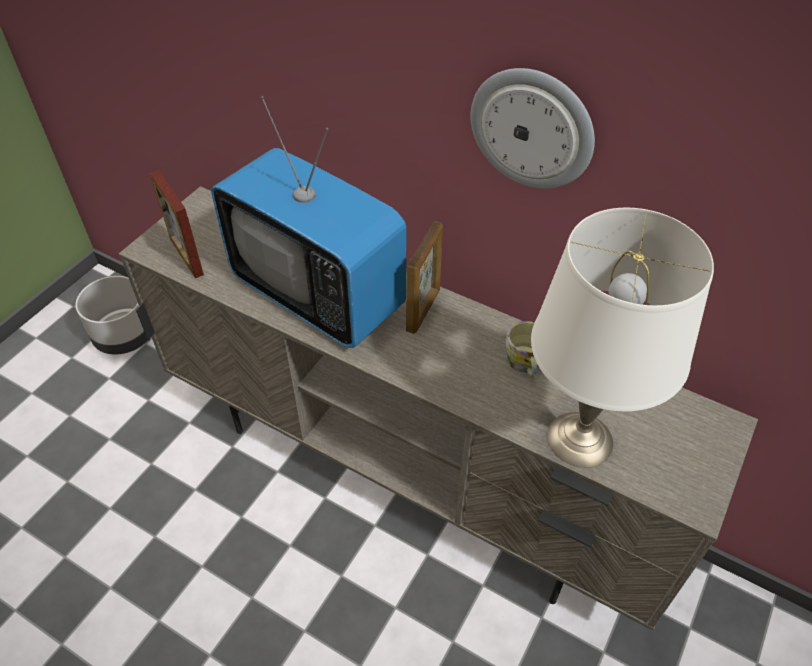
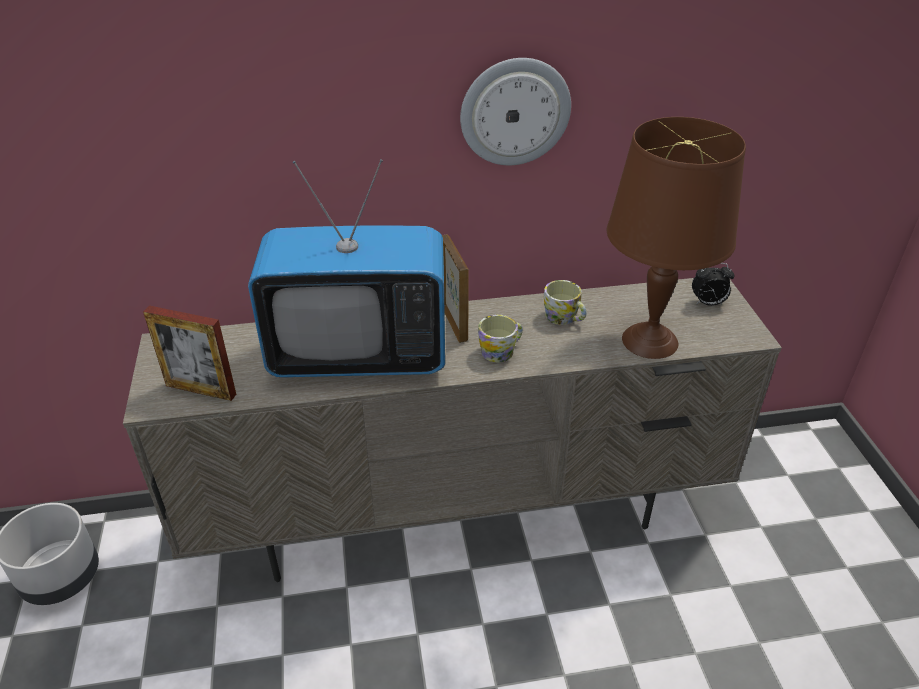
camera: 40 degrees left, 10 degrees down
white table lamp [531,208,714,468] -> brown table lamp [607,117,746,359]
none -> mug [478,315,523,362]
none -> alarm clock [692,263,735,306]

